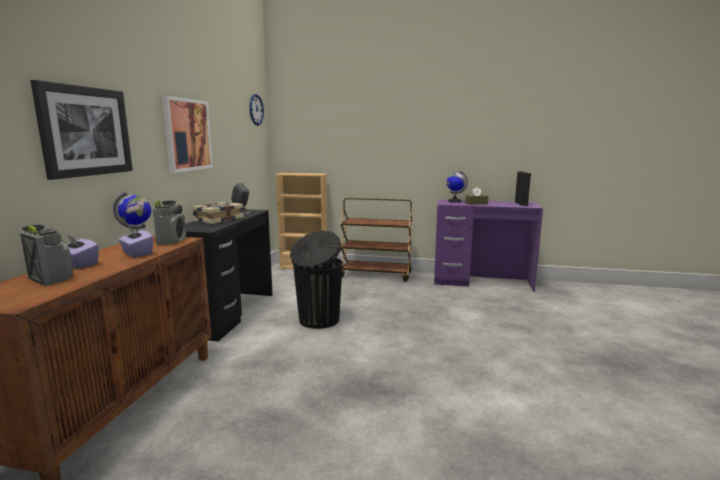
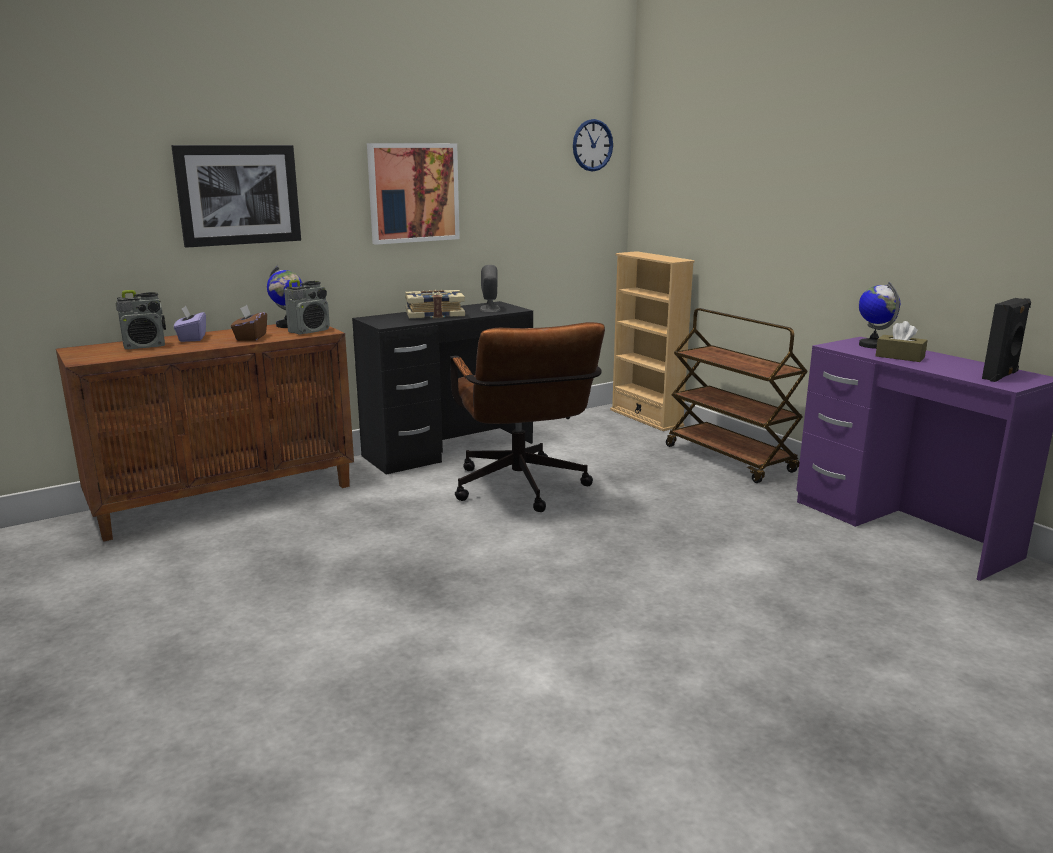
camera: 45 degrees right, 5 degrees up
radio [20,225,73,286] -> radio turned 75 degrees clockwise [115,290,166,349]
purple tissue box [118,226,153,257] -> brown tissue box [231,305,267,341]
black trash can [290,230,343,329] -> brown office chair [450,322,605,512]

